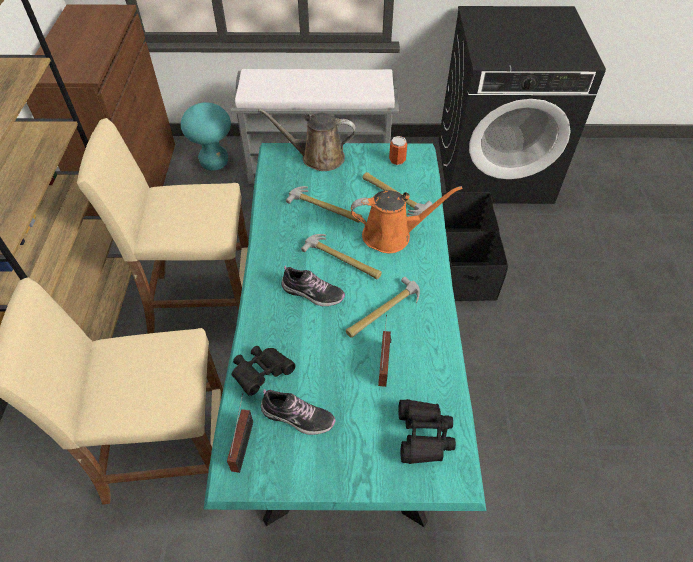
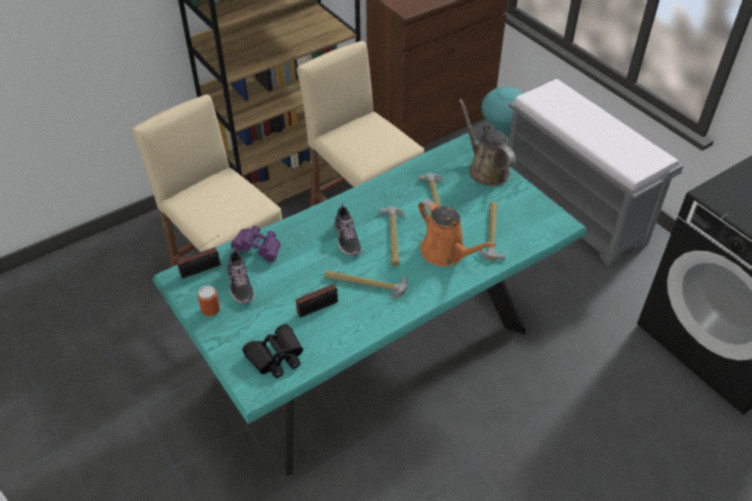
camera: 55 degrees right, 5 degrees down
black binoculars [232,346,295,396] -> purple binoculars [231,226,281,262]
can [389,136,407,165] -> can moved to [198,286,220,317]
black storage box [442,192,508,301] -> none

